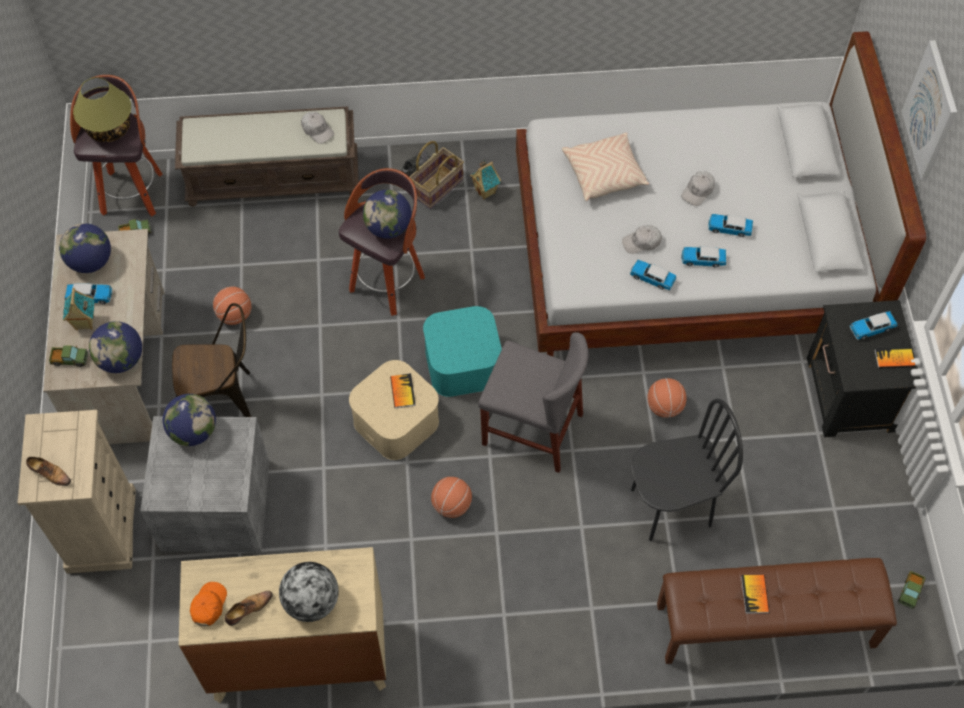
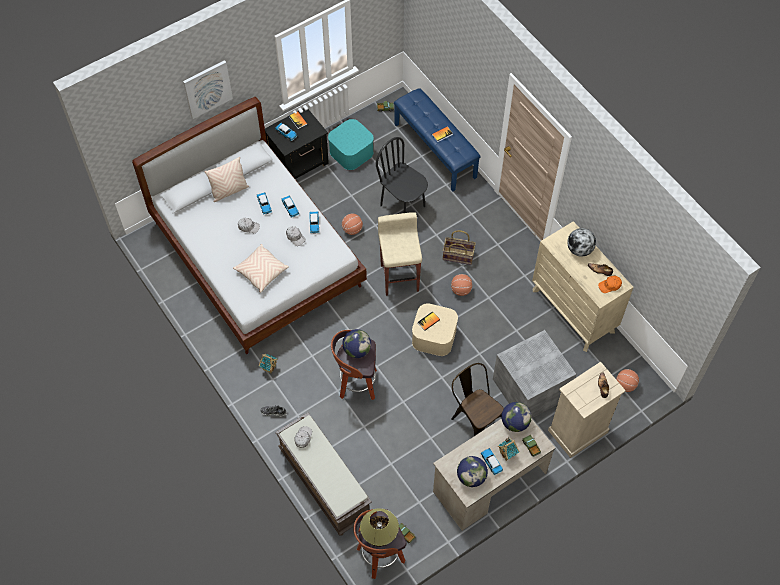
camera: 120 degrees left, 0 degrees up
globe [163,394,216,446] -> none
basketball [213,286,251,325] -> basketball moved to [616,369,639,392]
basket [410,141,464,209] -> basket moved to [443,230,476,265]
turquoise storage box [423,306,502,397] -> turquoise storage box moved to [328,119,374,170]
grey chair [478,332,589,473] -> beige stool [378,212,422,296]
brown bench [657,558,897,664] -> blue bench [394,88,481,192]
none -> beige pillow [204,157,249,202]

